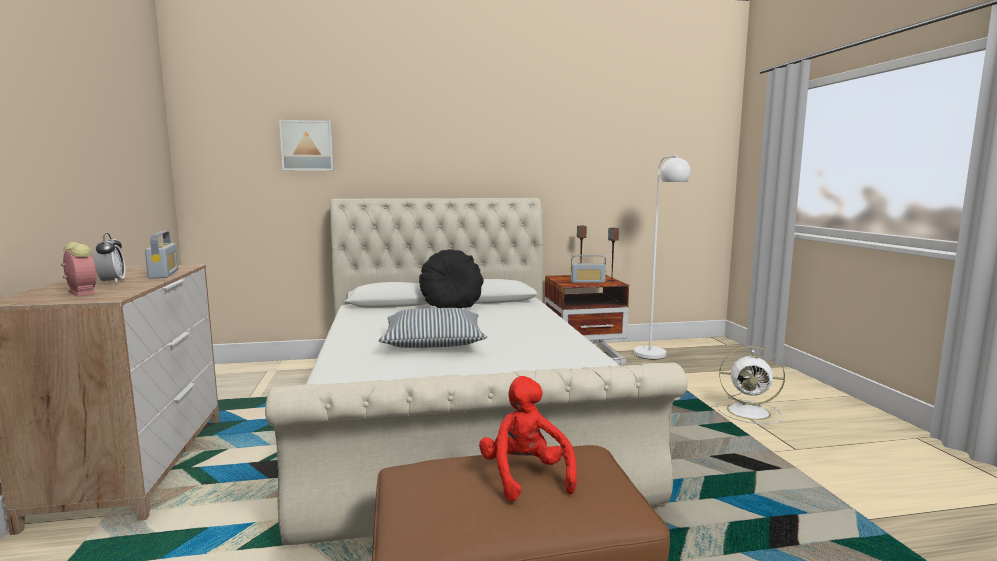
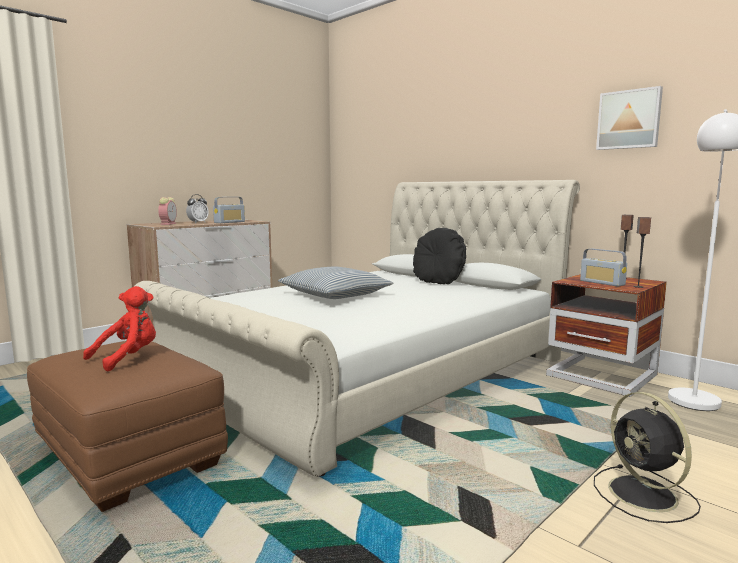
camera: 55 degrees right, 0 degrees up
picture [279,120,334,171] -> picture moved to [596,86,663,150]
white fan [715,346,785,424] -> black fan [594,392,701,523]

